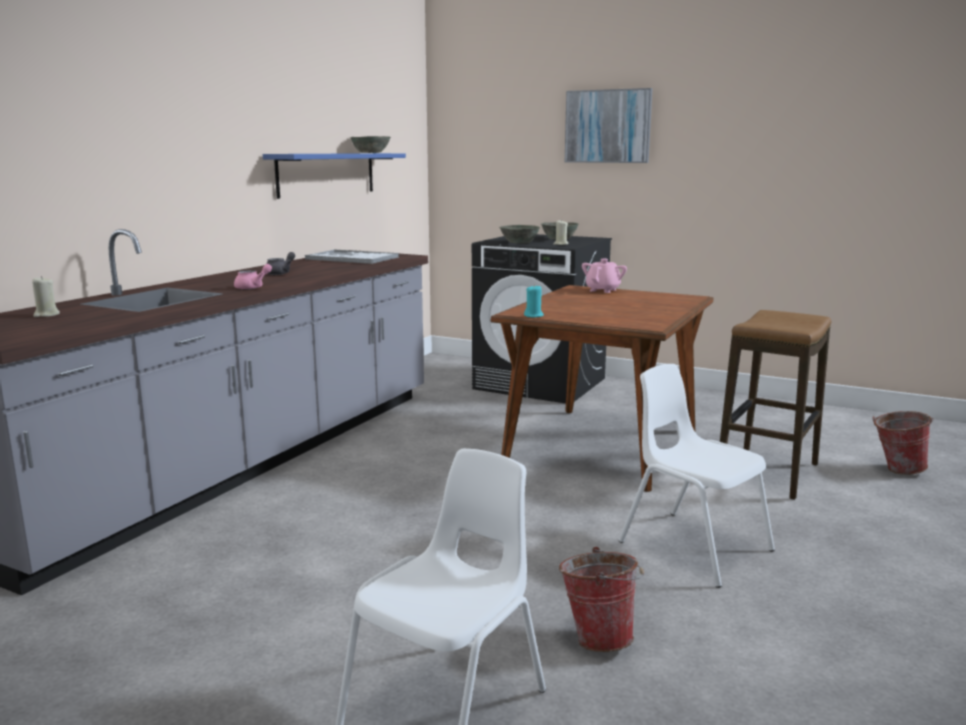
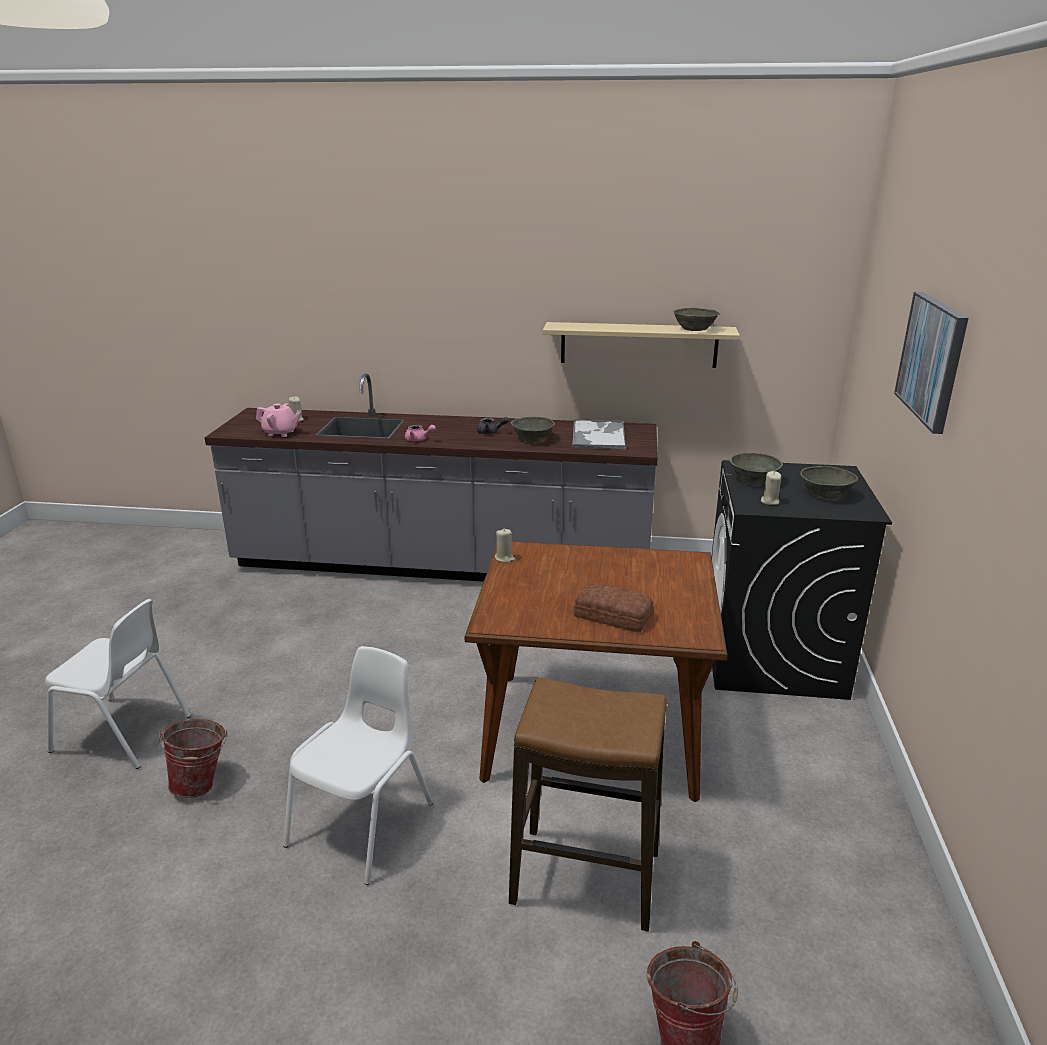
camera: 70 degrees right, 10 degrees up
blue shelf [263,153,406,199] -> beige shelf [543,322,740,368]
turquoise candle [524,284,544,317] -> beige candle [495,529,515,563]
pink teapot [582,259,627,293] -> pink teapot moved to [256,403,302,437]
none -> grey bowl [511,417,555,442]
none -> bread [573,583,654,632]

